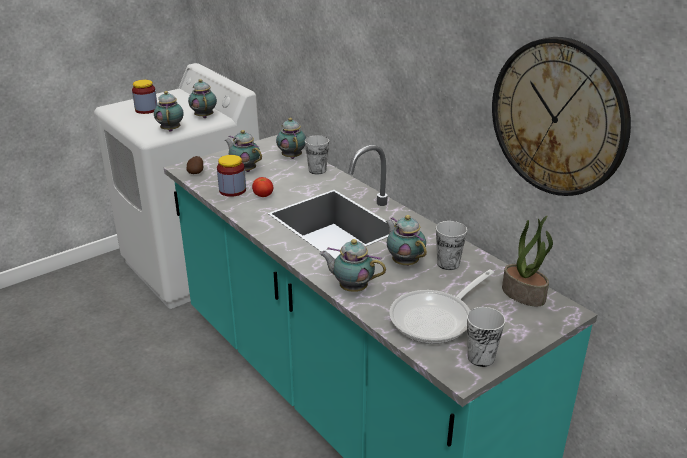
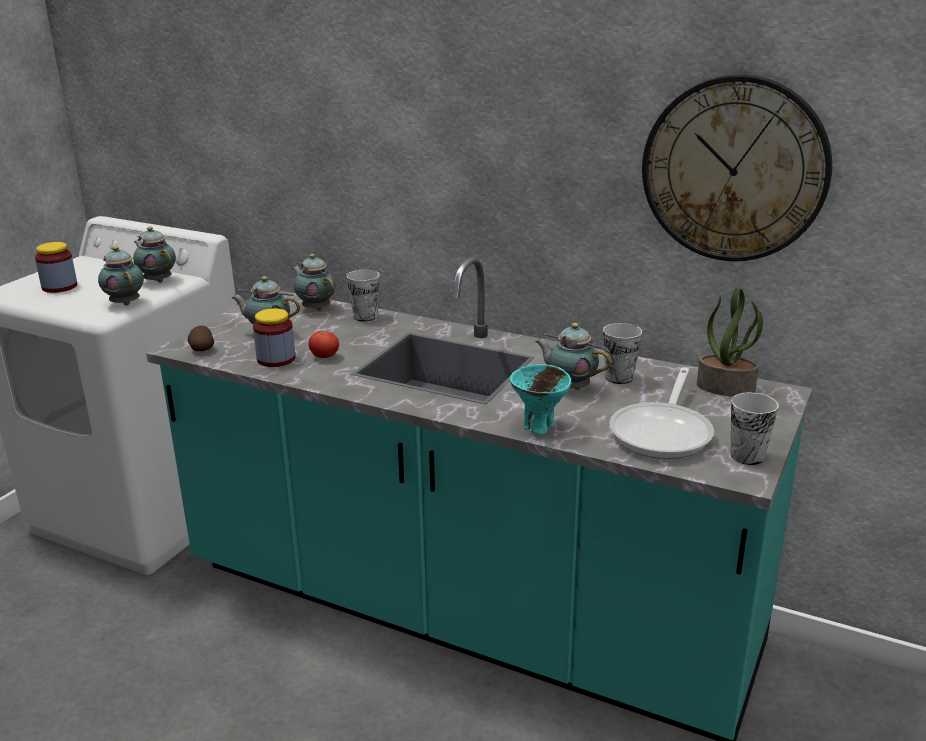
camera: 25 degrees left, 5 degrees down
teapot [320,239,386,292] -> turquoise bowl [510,364,571,434]

